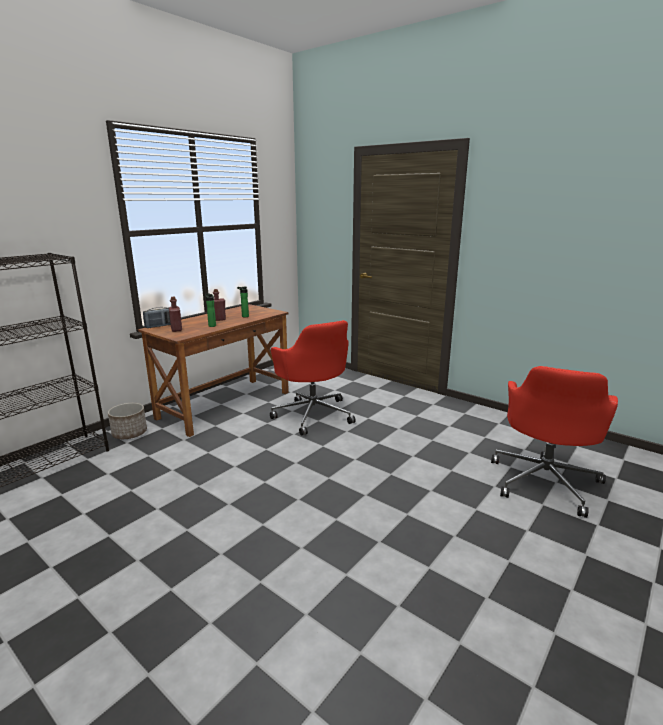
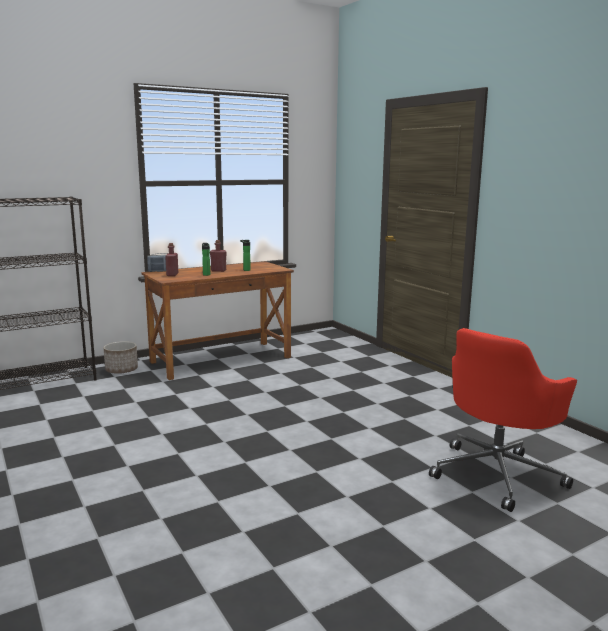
camera: 20 degrees right, 5 degrees down
red office chair [270,320,356,436] -> none

